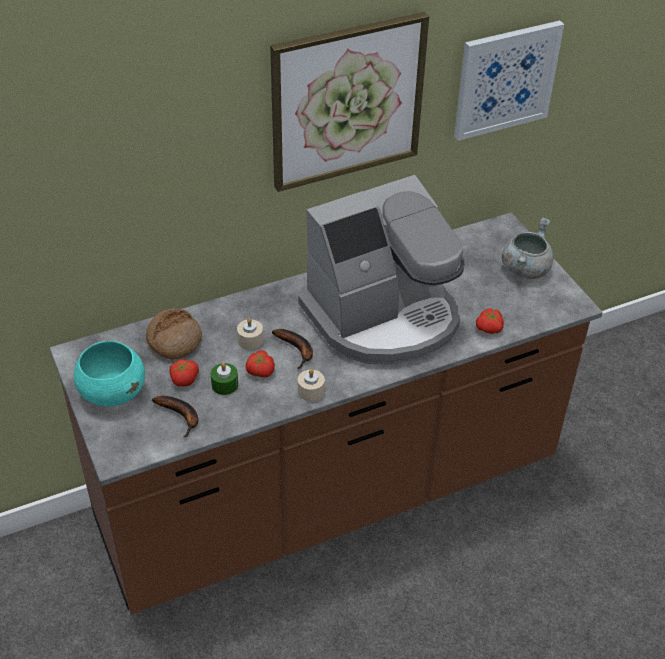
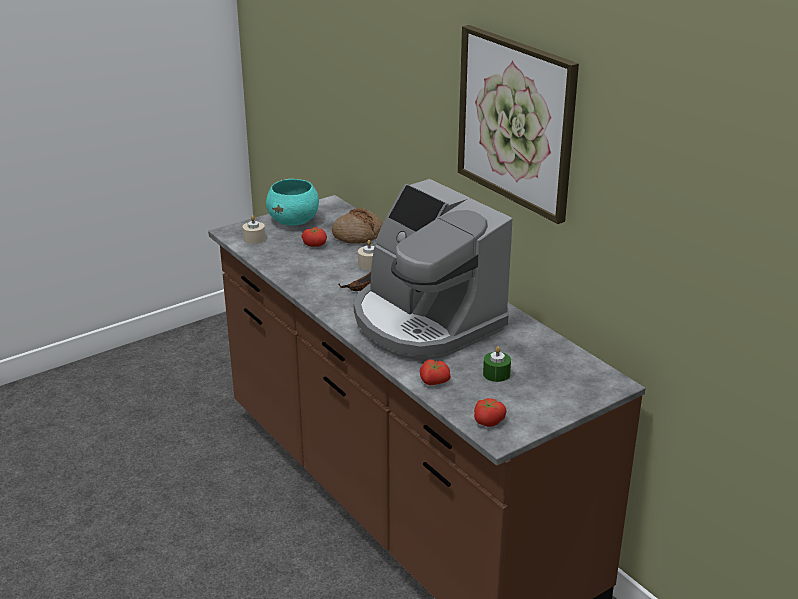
camera: 80 degrees right, 15 degrees down
banana [152,396,198,437] -> none
green candle [211,362,238,395] -> green candle moved to [483,346,511,382]
tomato [245,350,275,378] -> tomato moved to [474,398,507,427]
beige candle [298,369,325,402] -> beige candle moved to [243,215,265,244]
picture [454,20,564,141] -> none
grey cooking pot [502,217,554,279] -> none

